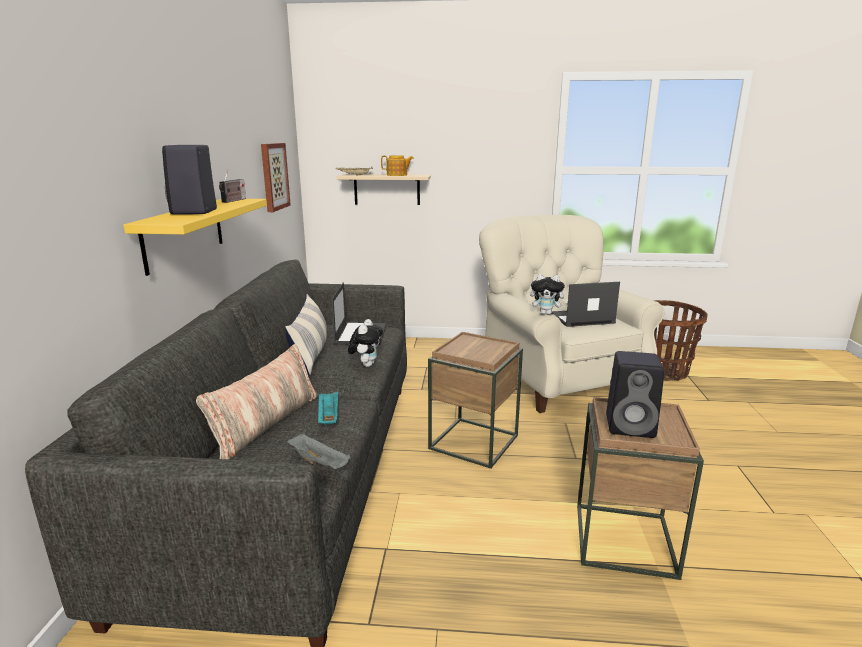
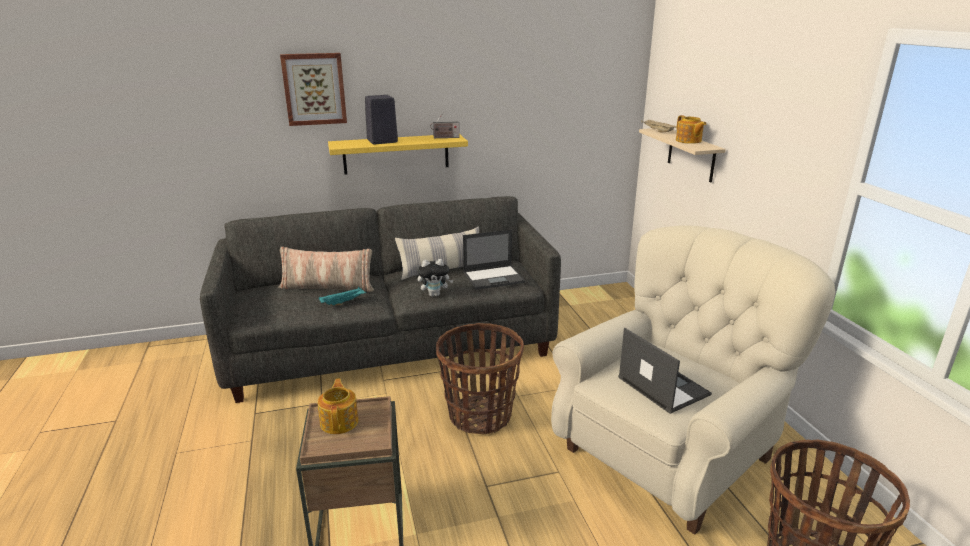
camera: 70 degrees right, 5 degrees up
picture [261,143,291,212] -> picture moved to [280,53,347,126]
grey tray [287,434,351,469] -> none
brown side table [428,332,523,469] -> basket [436,323,524,434]
plush toy [530,274,568,315] -> none
black speaker [606,351,664,438] -> teapot [317,378,358,434]

